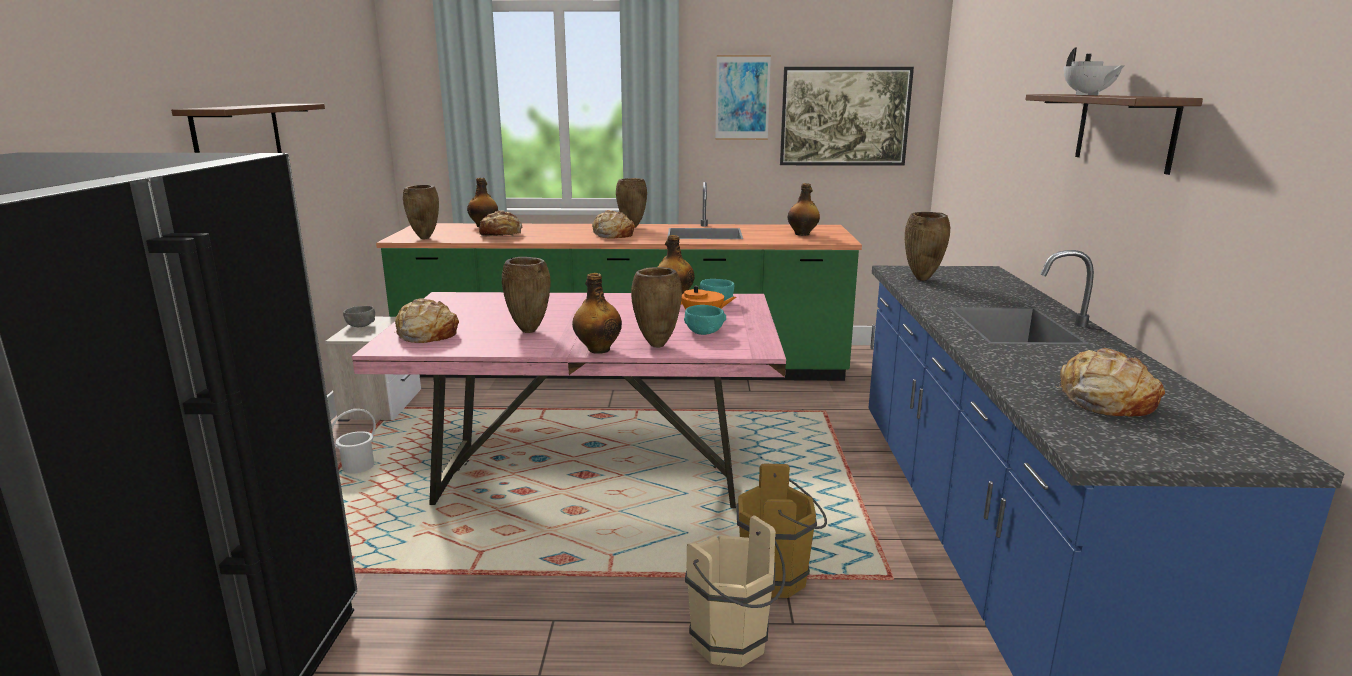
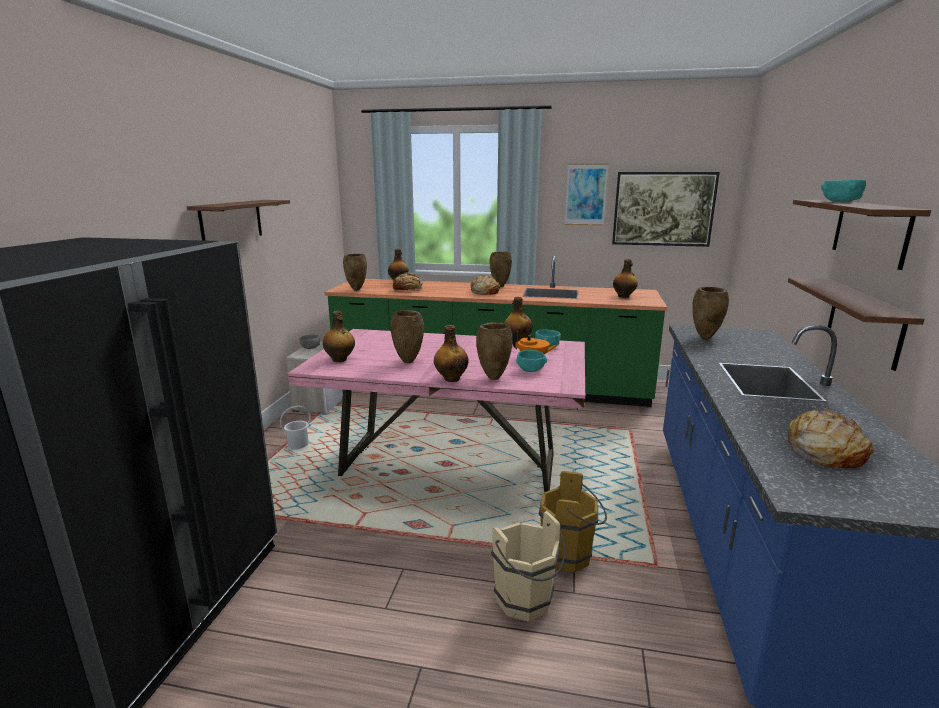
camera: 10 degrees right, 0 degrees up
bread [395,298,459,343] -> bottle [323,311,355,362]
white teapot [1064,47,1125,95] -> turquoise bowl [821,180,866,202]
none -> brown shelf [788,278,924,371]

